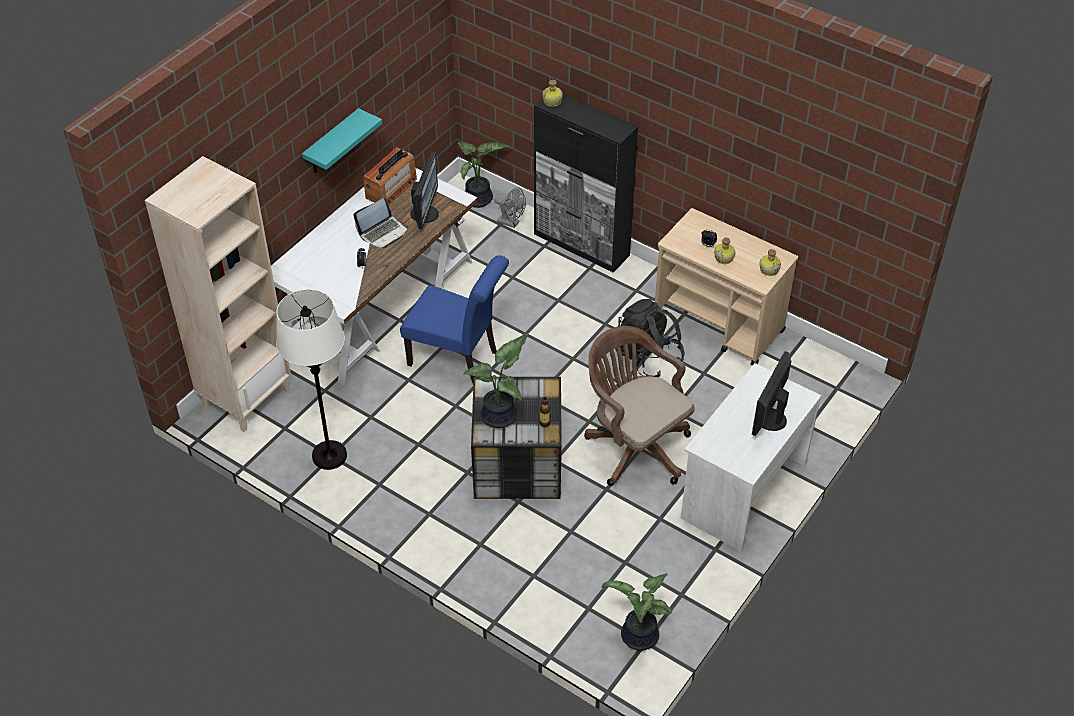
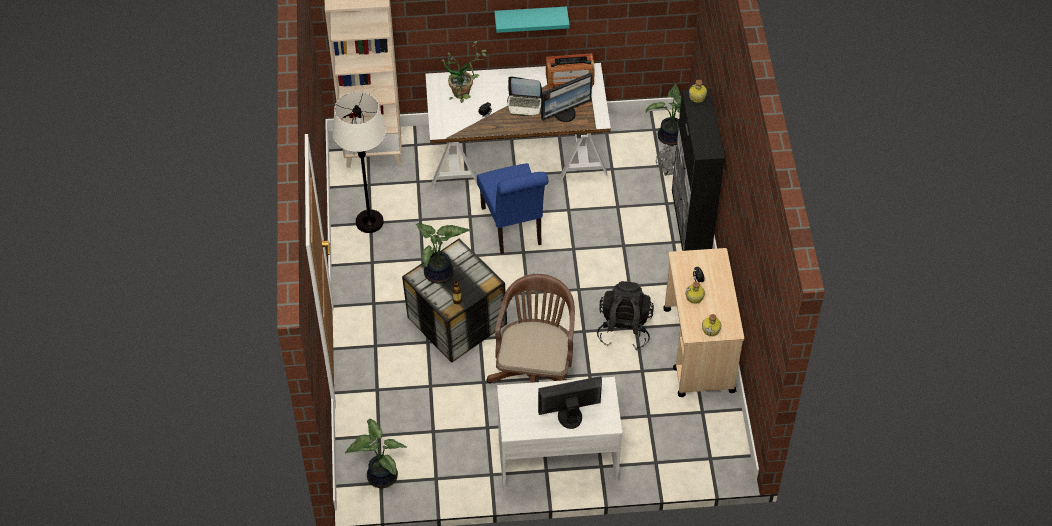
camera: 50 degrees right, 5 degrees up
none -> potted plant [441,41,487,103]

